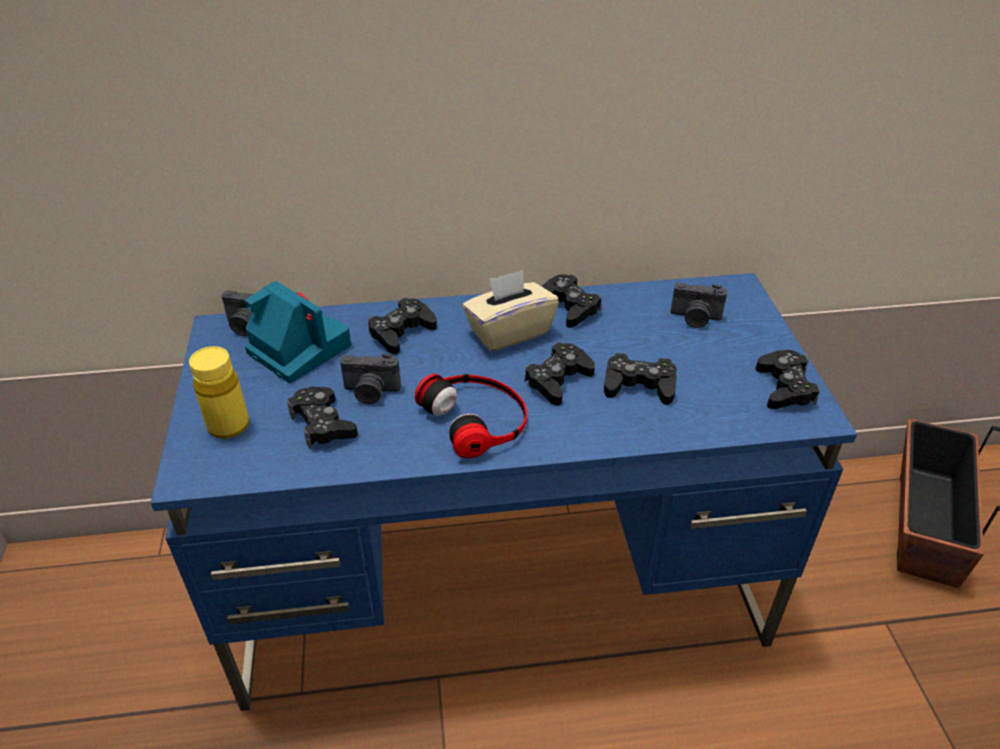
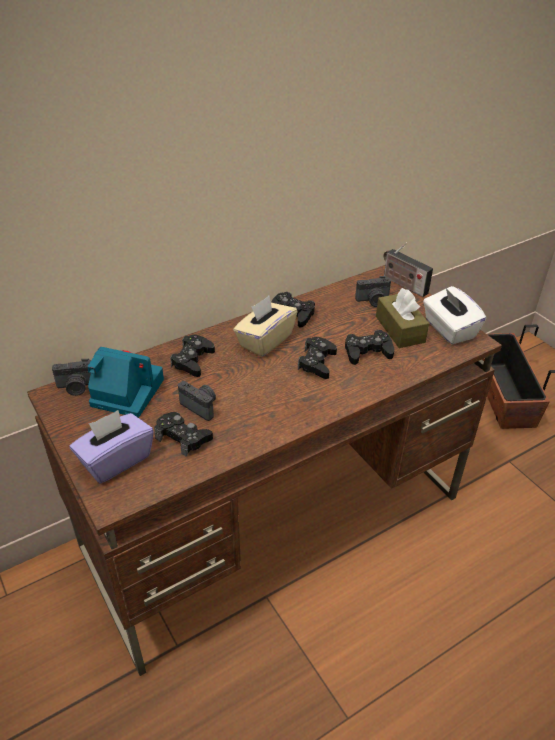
camera: 25 degrees left, 0 degrees up
blue desk [151,273,857,711] -> brown desk [27,265,502,676]
yellow bottle [189,346,249,439] -> purple tissue box [70,410,154,483]
camera [340,354,401,404] -> camera turned 120 degrees counterclockwise [178,381,216,421]
headphones [415,374,527,458] -> none
black game controller [756,350,820,409] -> white tissue box [423,286,486,344]
none -> brown tissue box [376,288,429,348]
none -> radio [383,242,433,297]

